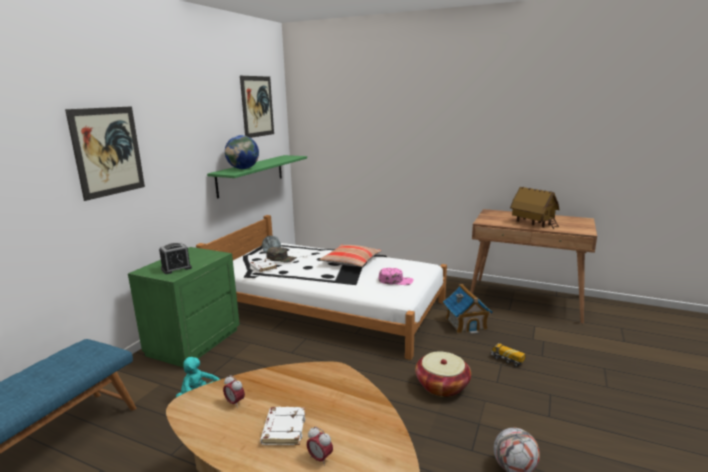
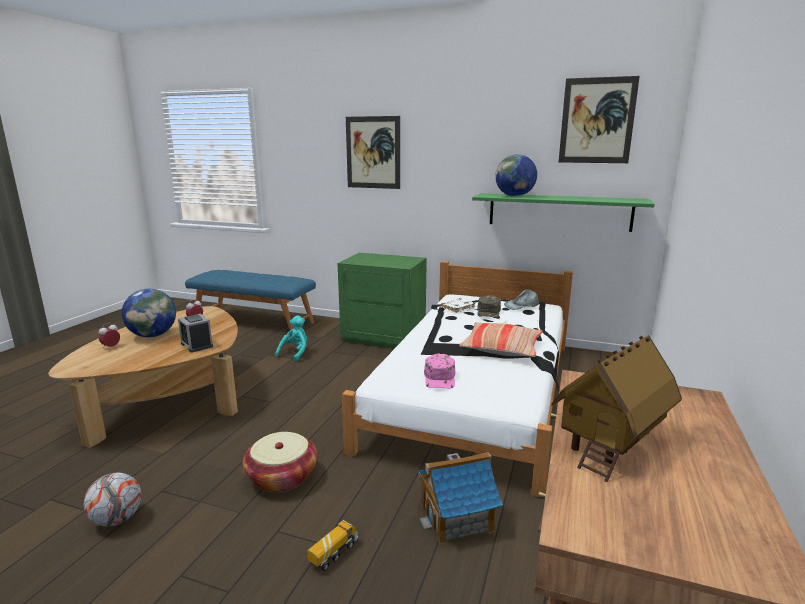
camera: 85 degrees right, 0 degrees up
alarm clock [159,243,192,274] -> alarm clock moved to [178,314,213,352]
white book [260,407,306,445] -> globe [122,289,176,337]

